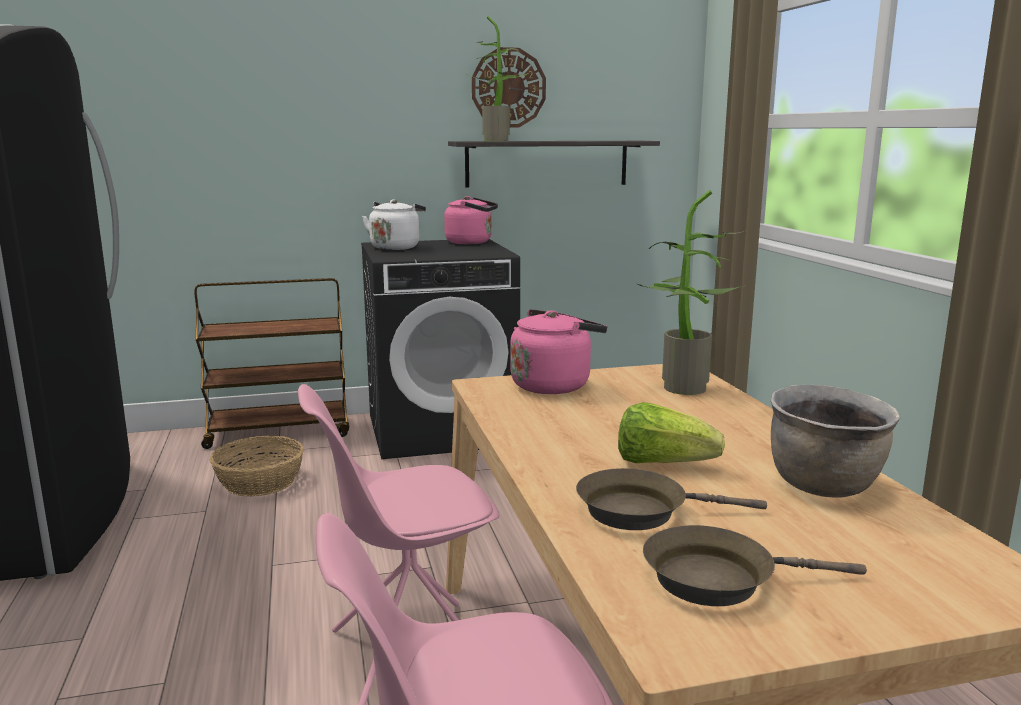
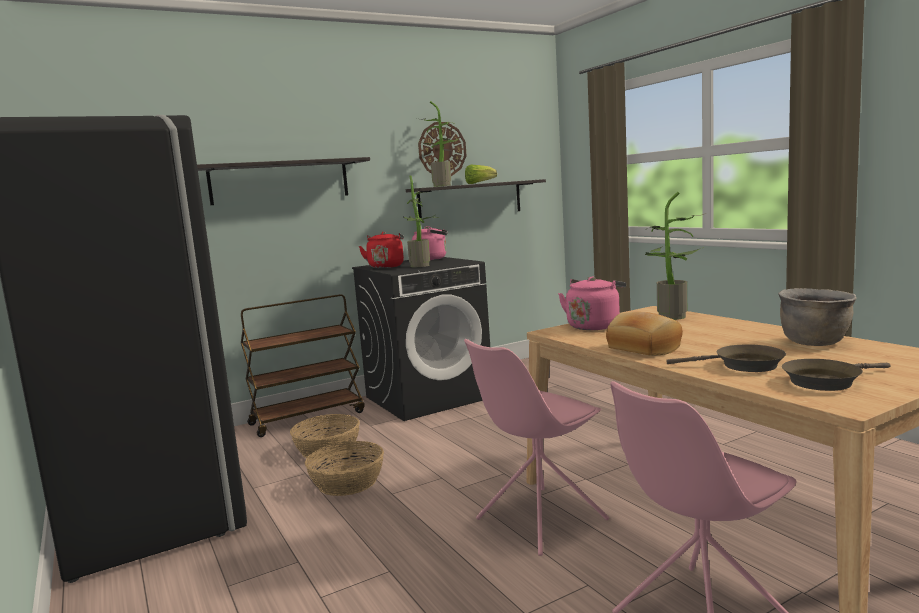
camera: 15 degrees left, 5 degrees down
white kettle [362,199,426,250] -> red kettle [359,232,404,268]
brown frying pan [576,468,767,530] -> brown frying pan turned 150 degrees counterclockwise [666,344,786,372]
lettuce [618,402,725,463] -> lettuce moved to [465,165,497,184]
none -> shelf [197,157,370,205]
none -> basket [305,441,384,496]
none -> potted plant [403,175,439,267]
none -> bread [606,312,683,356]

